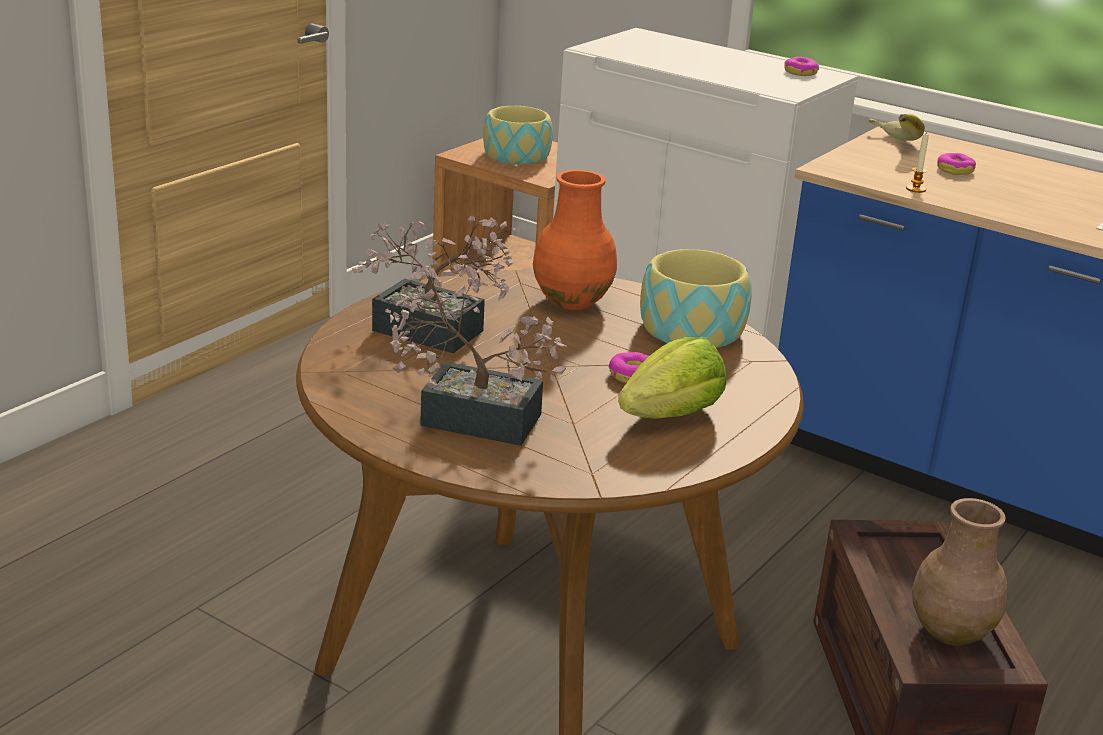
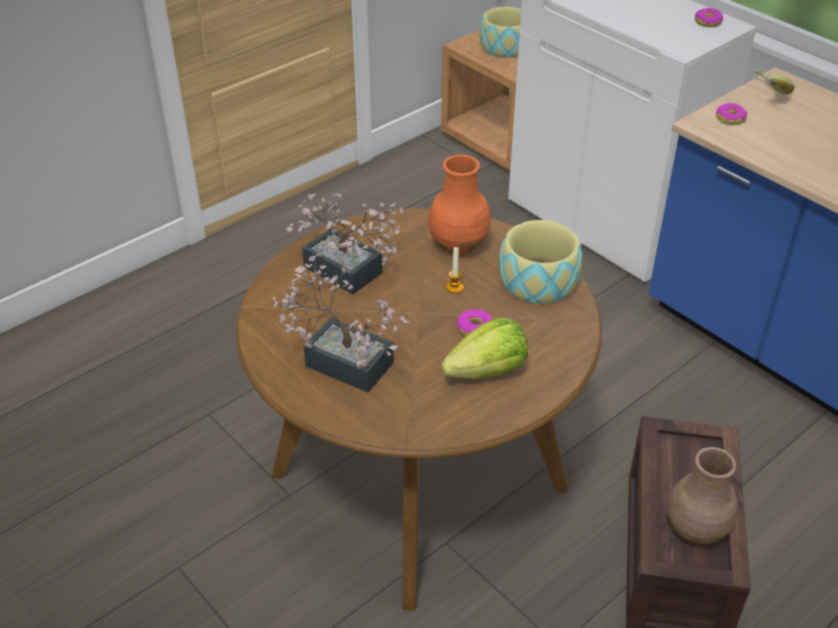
camera: 15 degrees right, 15 degrees up
candle [906,134,929,193] -> candle moved to [446,247,464,293]
donut [937,153,976,175] -> donut moved to [716,103,747,125]

